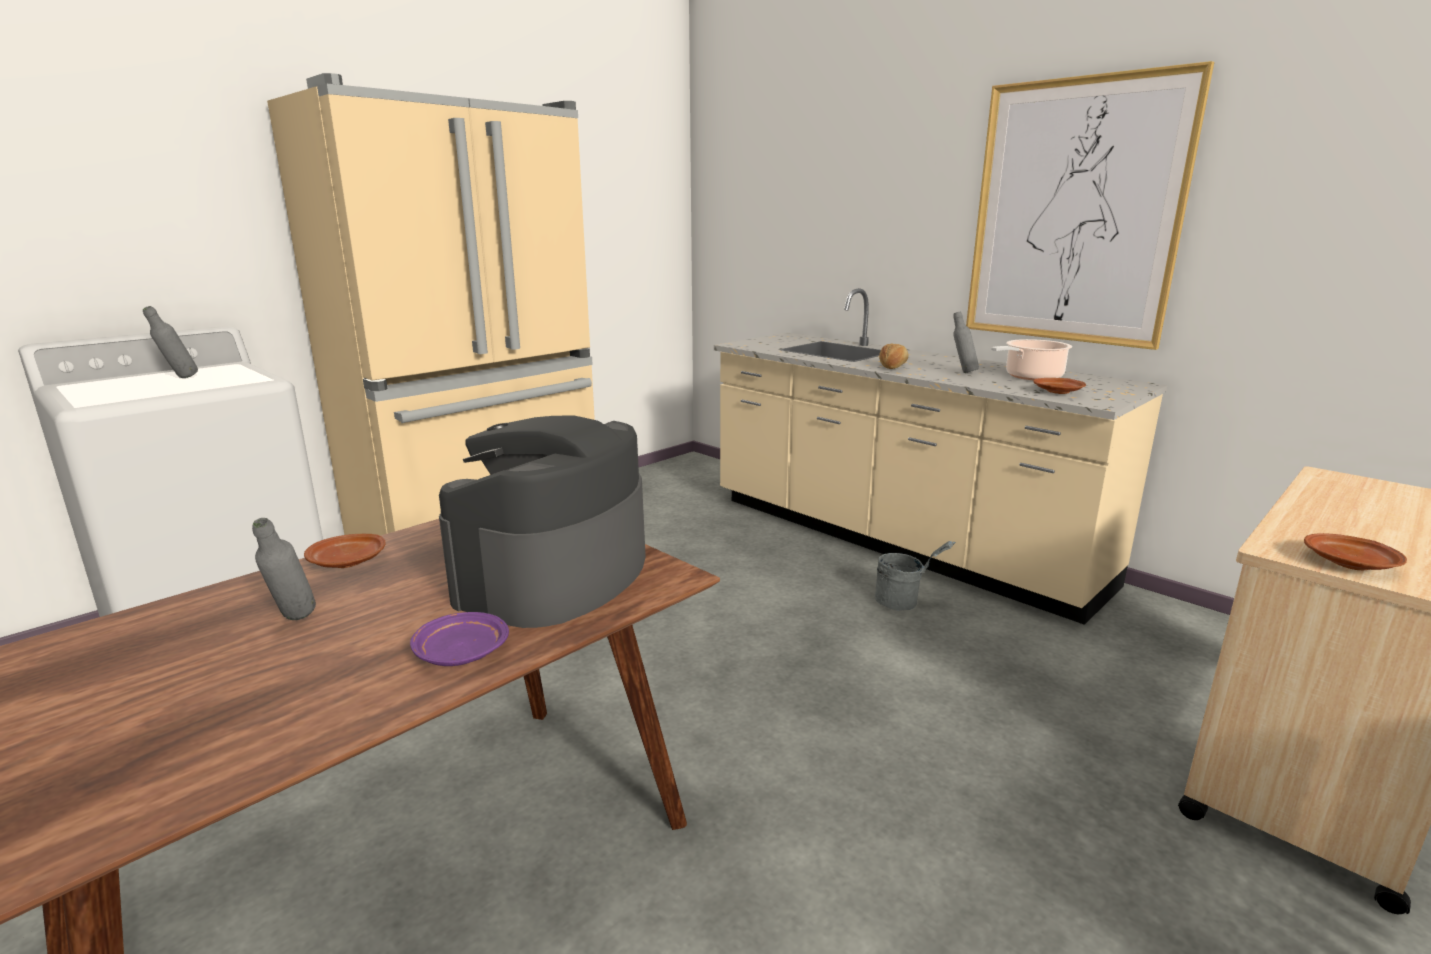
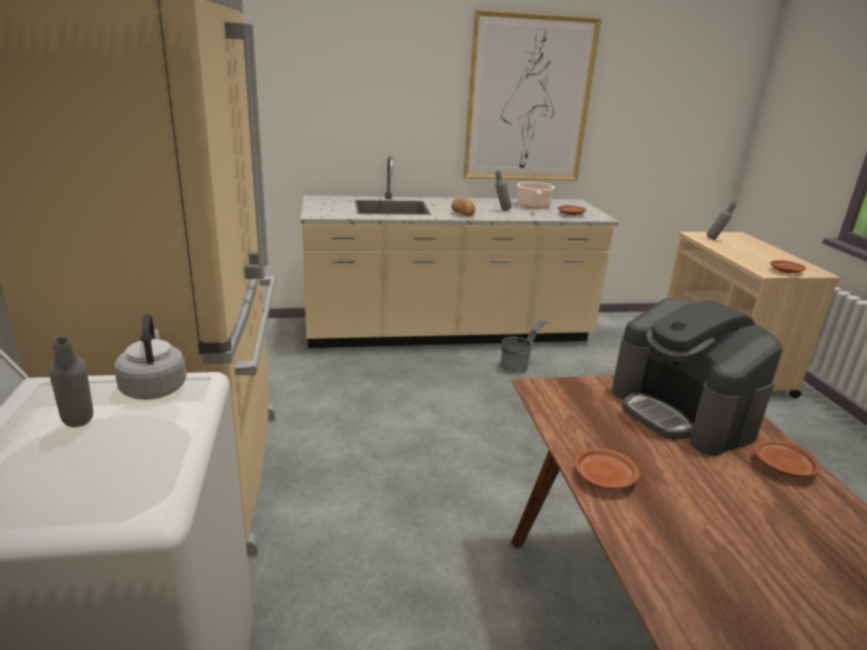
camera: 55 degrees left, 5 degrees up
grey bottle [252,518,316,620] -> grey bottle moved to [707,202,736,240]
purple plate [410,612,509,666] -> brown plate [754,439,821,477]
none -> grey kettle [114,314,187,400]

